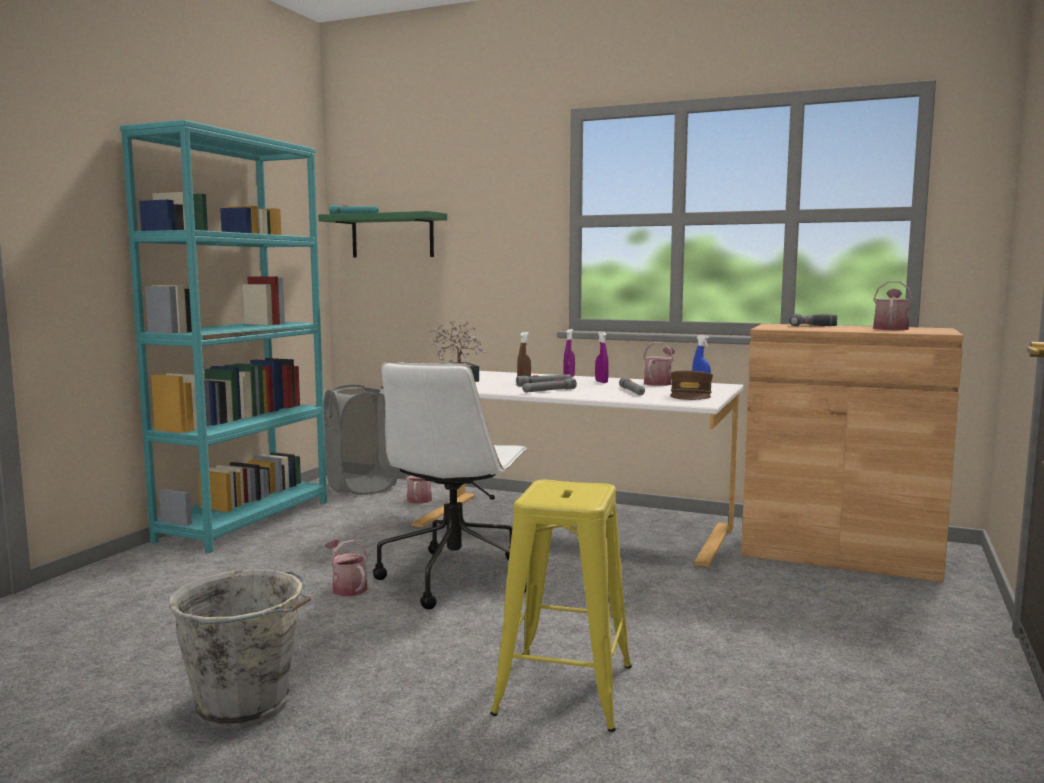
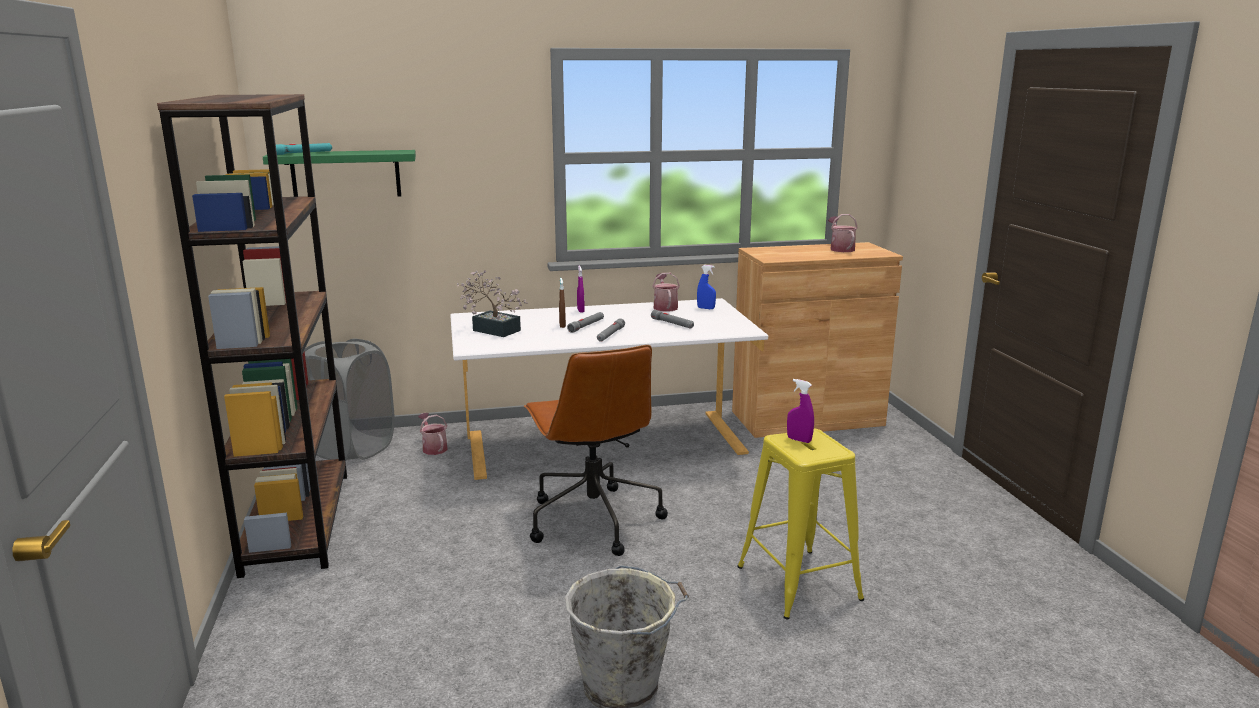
camera: 35 degrees left, 10 degrees up
turquoise bookcase [120,120,327,553] -> brown bookcase [157,94,347,578]
watering can [325,539,368,596] -> none
white office chair [373,362,528,610] -> brown office chair [524,345,668,556]
purple spray bottle [595,331,609,383] -> purple spray bottle moved to [787,379,814,443]
brown cap [670,370,713,400] -> none
power drill [789,314,837,326] -> none

